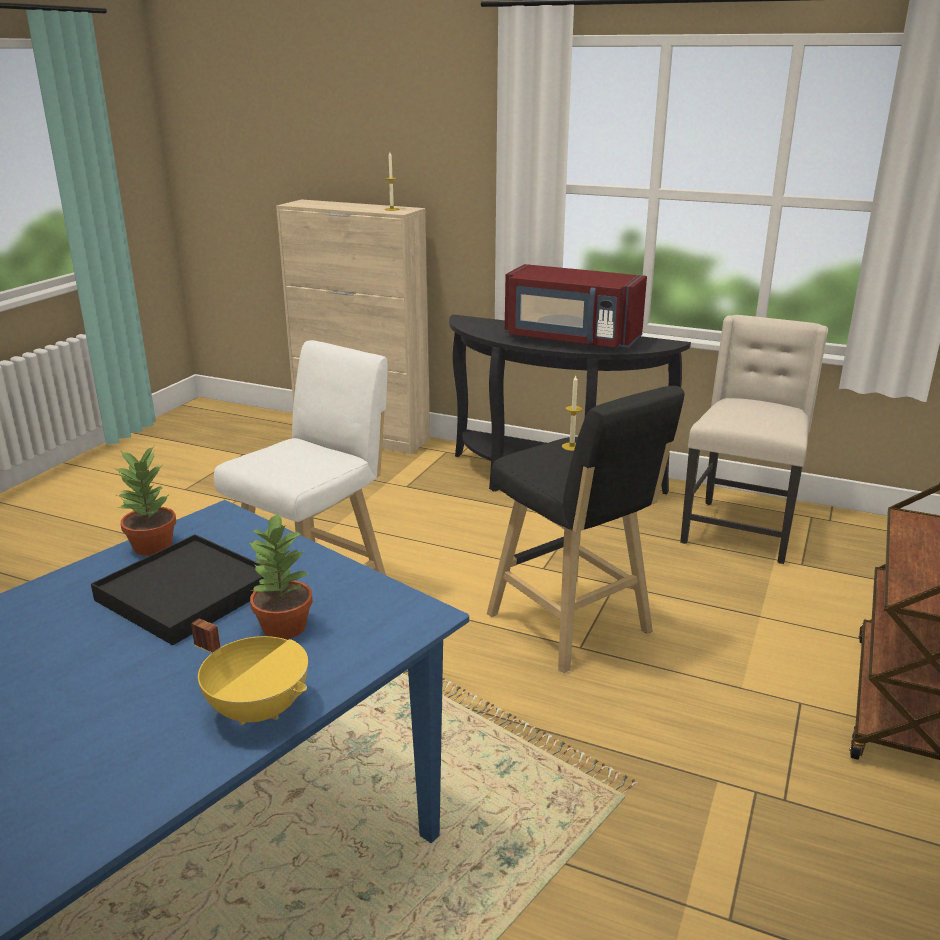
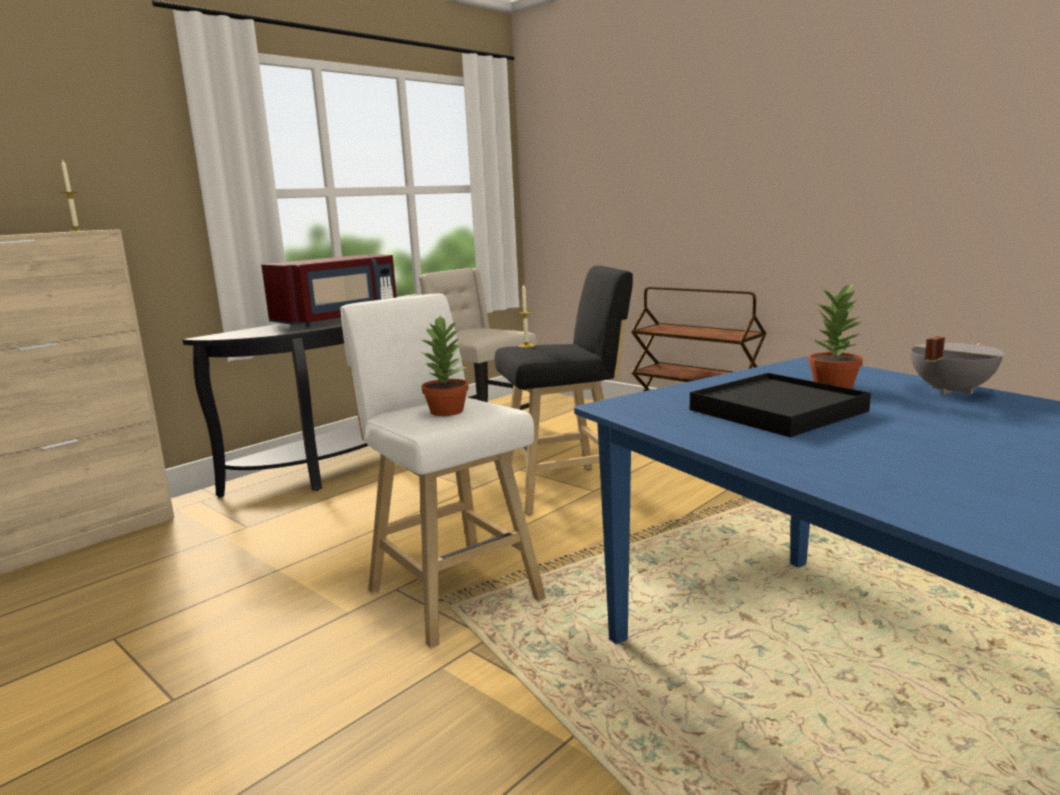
camera: 70 degrees left, 10 degrees down
potted plant [115,446,176,556] -> potted plant moved to [420,316,469,416]
yellow cooking pot [191,618,308,725] -> grey cooking pot [910,336,1004,395]

